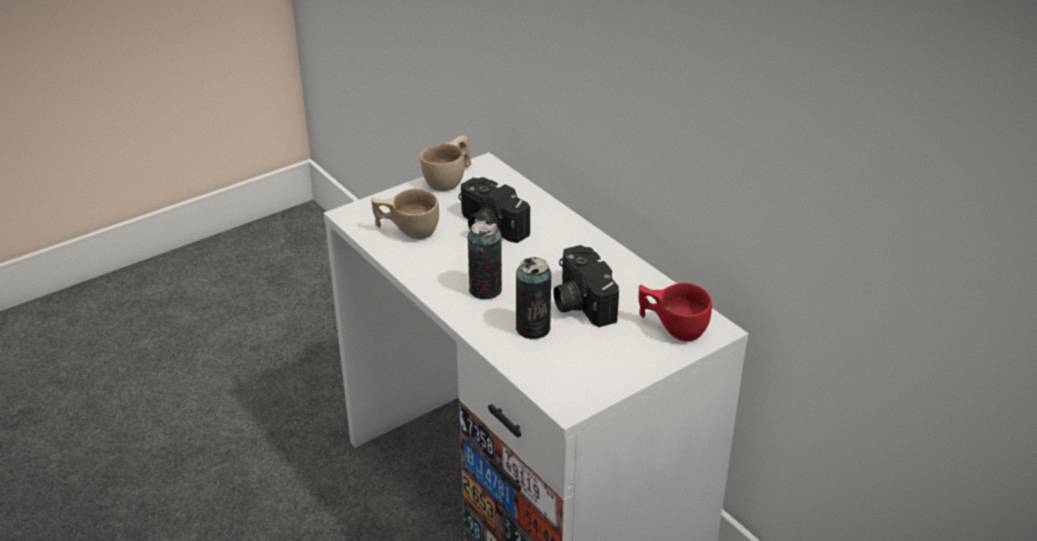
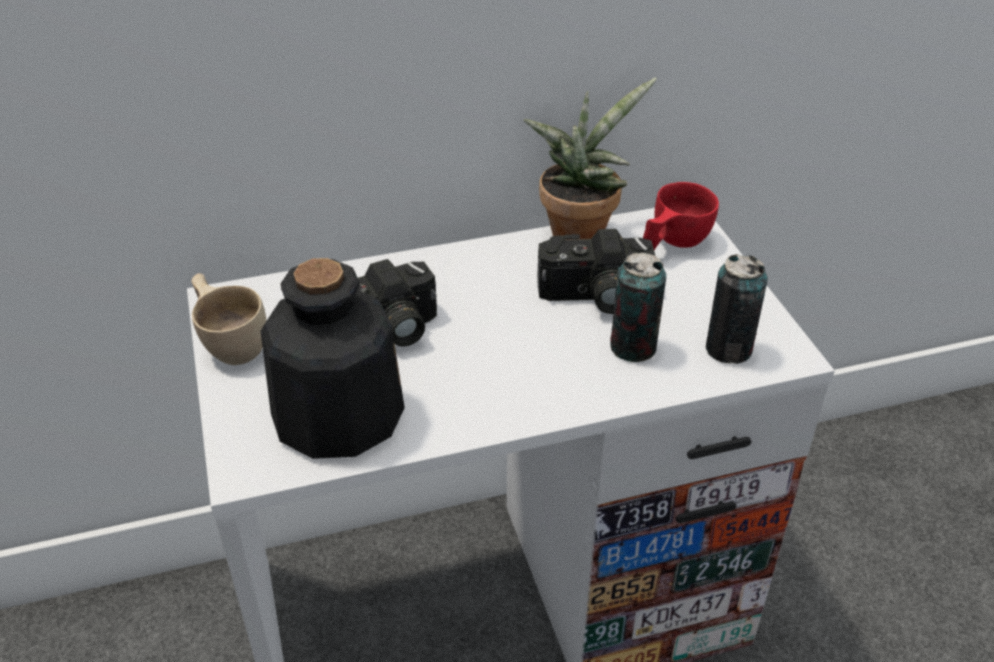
camera: 70 degrees left, 5 degrees up
beige cup [371,189,439,240] -> bottle [261,258,405,459]
can [467,220,502,299] -> can moved to [706,254,768,364]
none -> potted plant [523,77,657,240]

